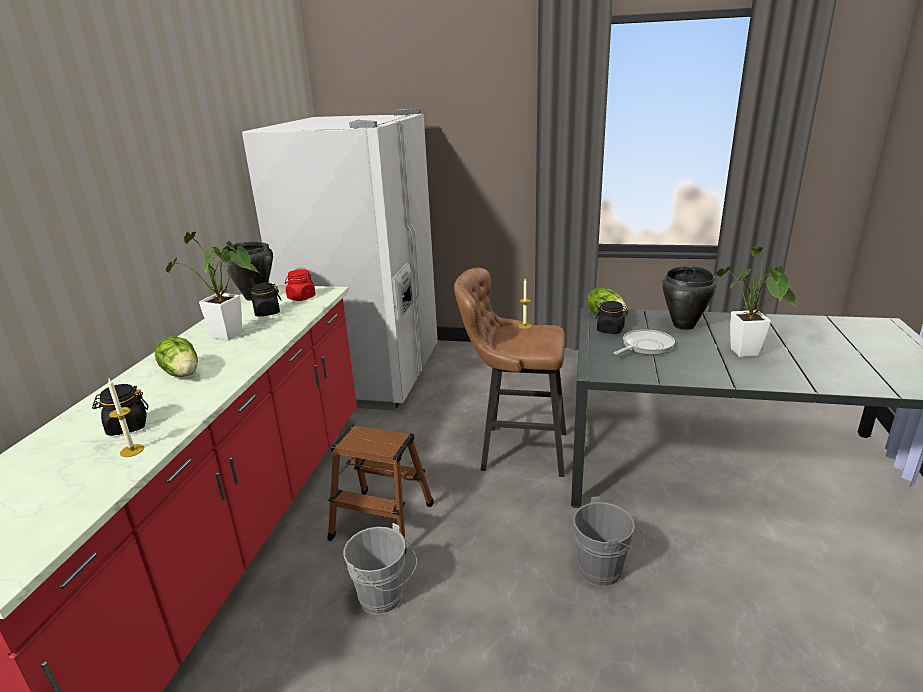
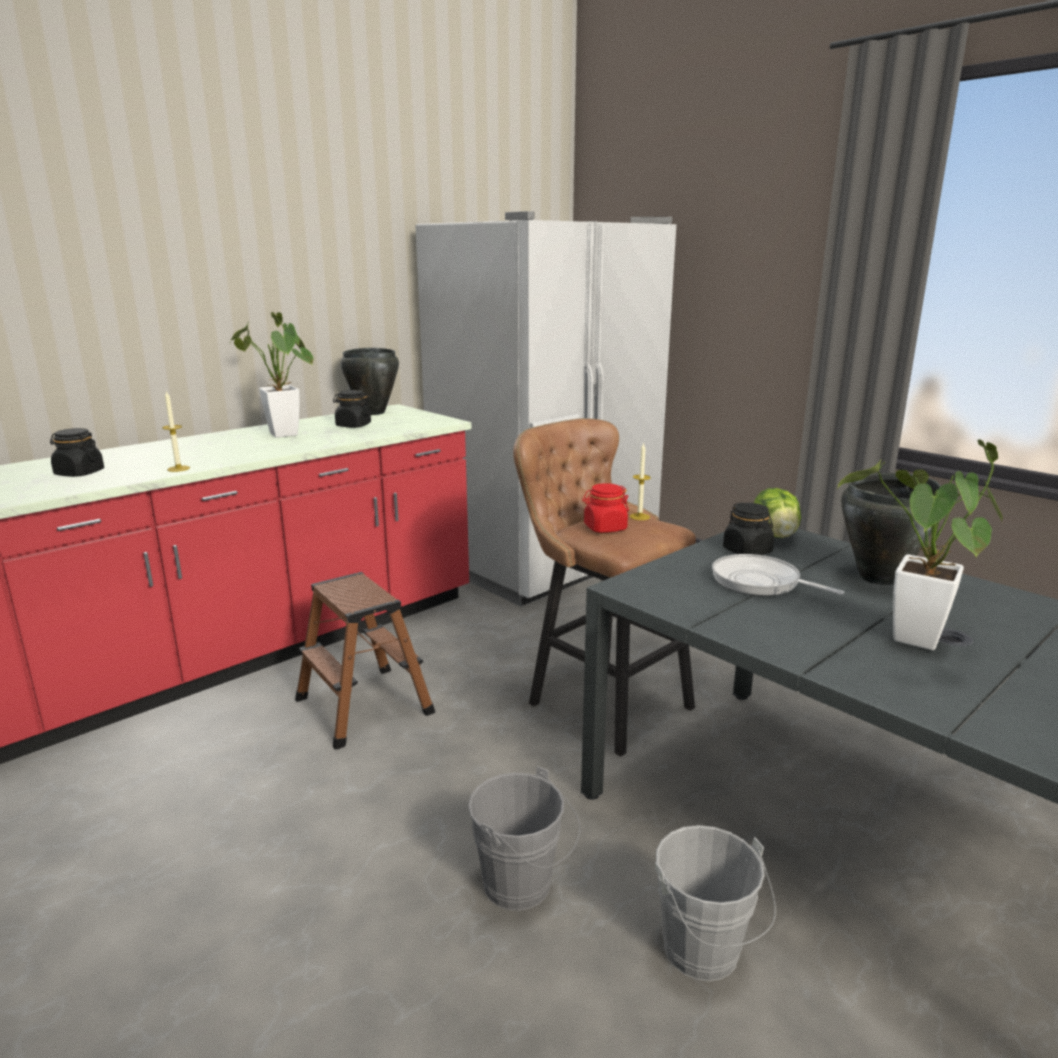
camera: 35 degrees right, 5 degrees down
candle [108,377,144,457] -> candle moved to [162,390,190,472]
lettuce [155,337,198,377] -> none
red jar [285,269,316,301] -> red jar moved to [582,483,629,533]
grey bucket [343,523,417,615] -> grey bucket moved to [655,825,776,981]
frying pan [614,329,675,355] -> frying pan turned 135 degrees counterclockwise [712,554,845,596]

